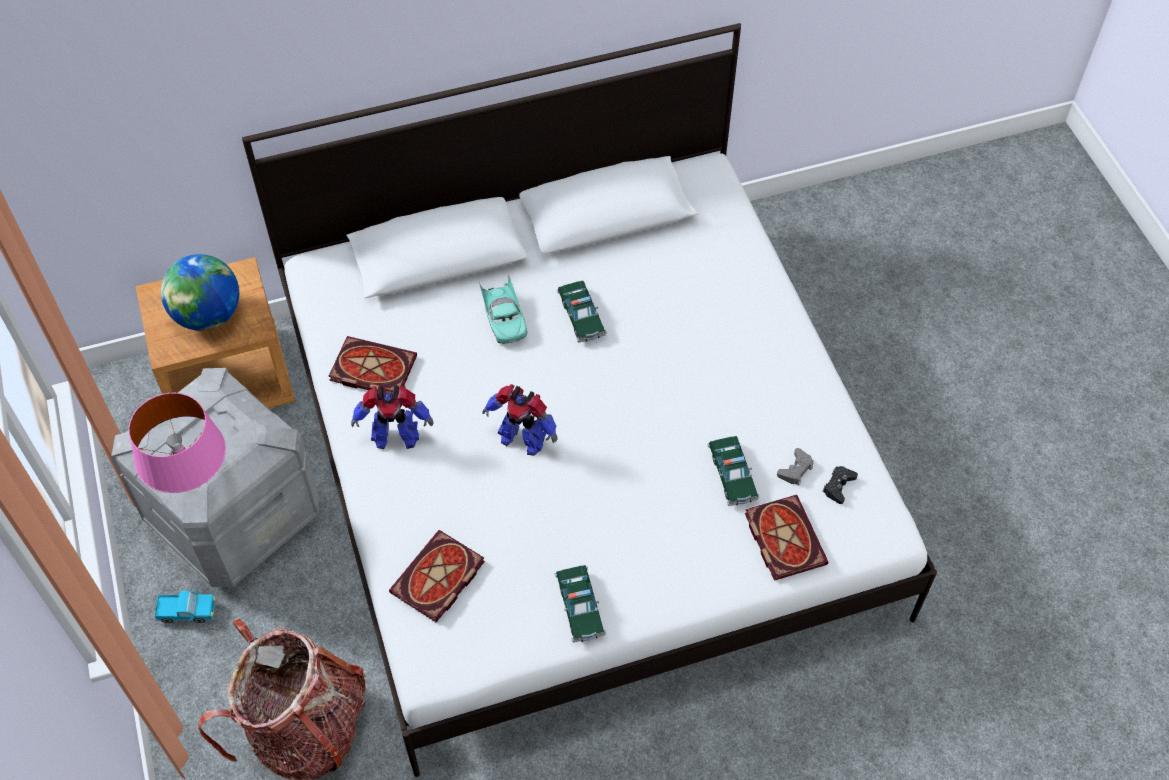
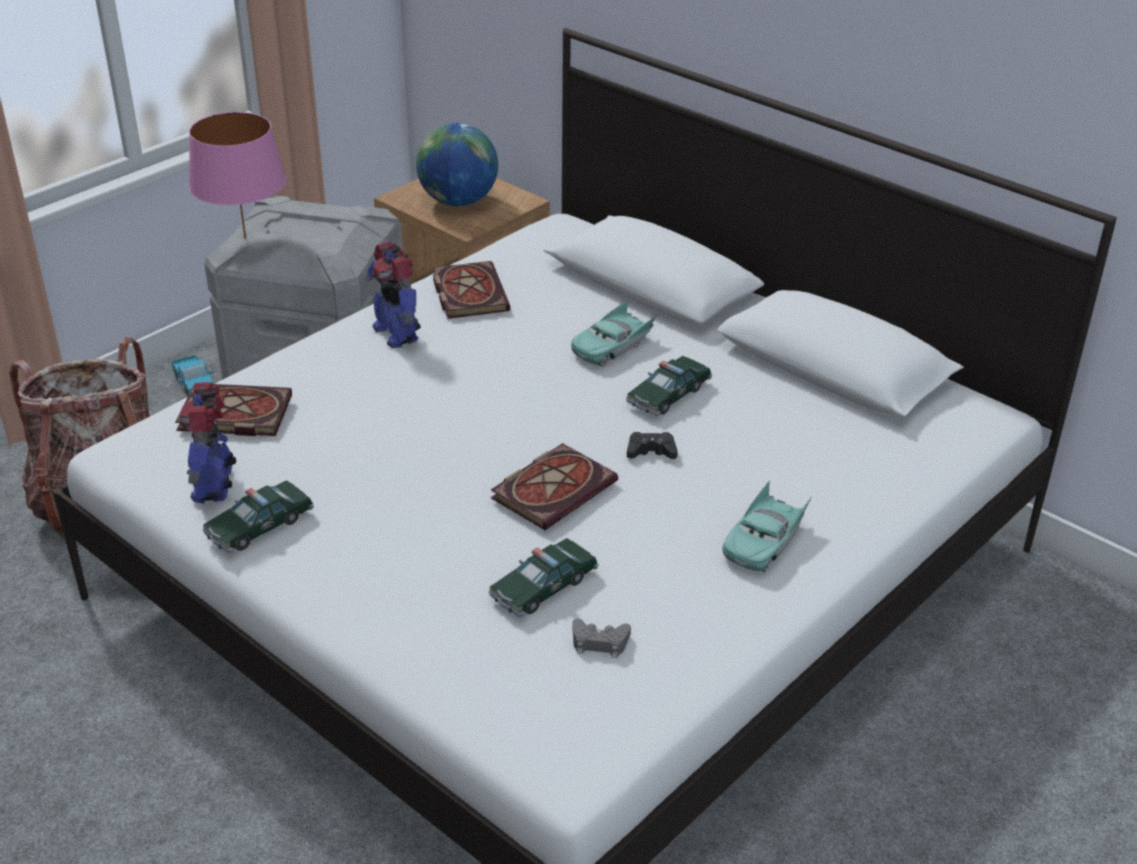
camera: 60 degrees right, 20 degrees down
toy robot [482,384,557,456] -> toy robot moved to [179,382,236,503]
book [745,495,829,581] -> book moved to [491,443,618,530]
black game controller [823,466,858,504] -> black game controller moved to [627,432,678,459]
none -> turquoise toy car [722,480,812,572]

